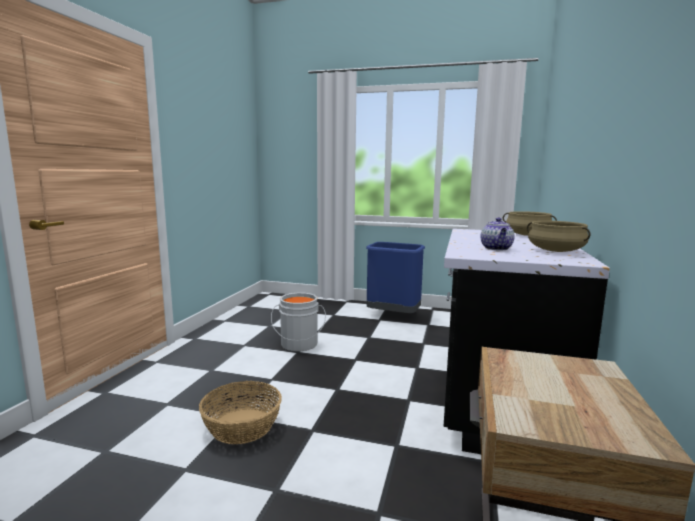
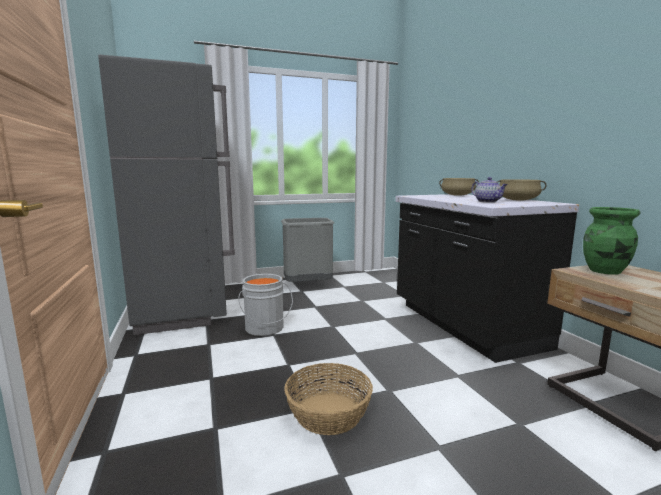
camera: 35 degrees left, 0 degrees up
blue trash can [366,242,425,313] -> grey trash can [281,218,334,282]
none -> grey fridge [98,54,235,335]
none -> green vase [583,207,640,275]

